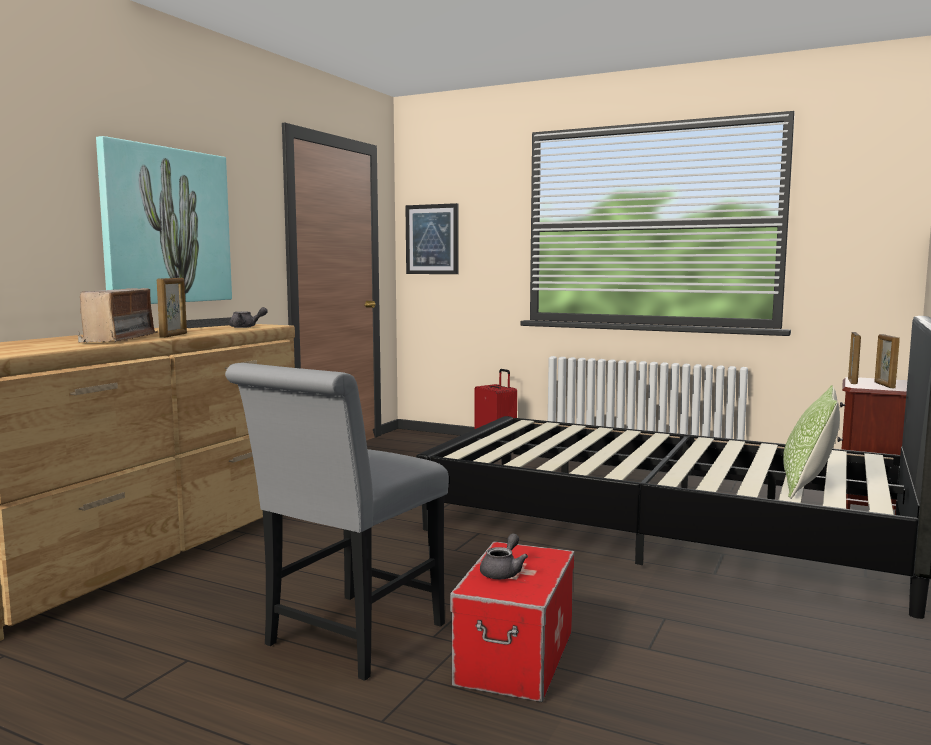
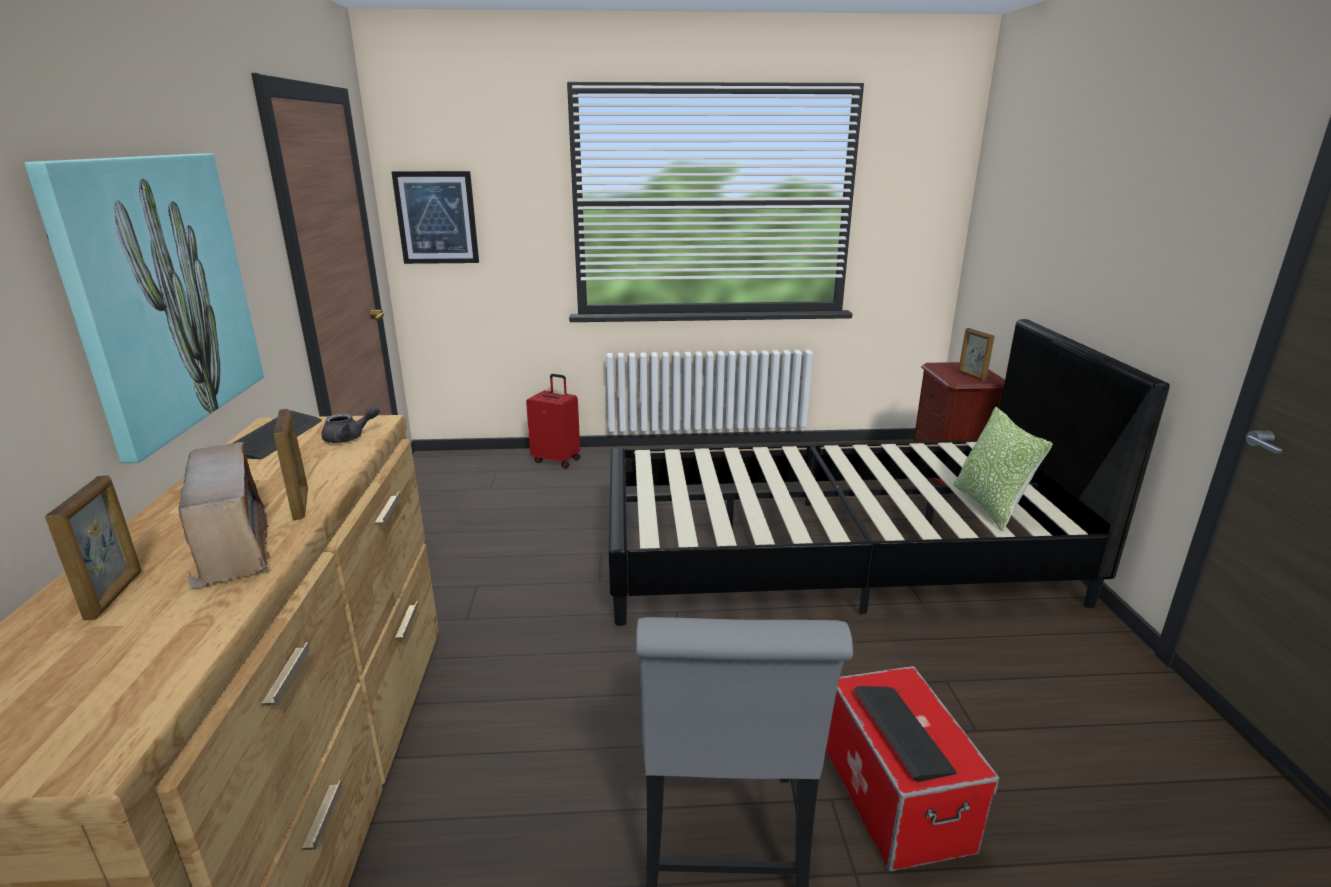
camera: 30 degrees left, 15 degrees up
grey teapot [480,533,528,579] -> keyboard [854,686,957,782]
picture frame [848,332,861,384] -> picture frame moved to [45,475,142,620]

